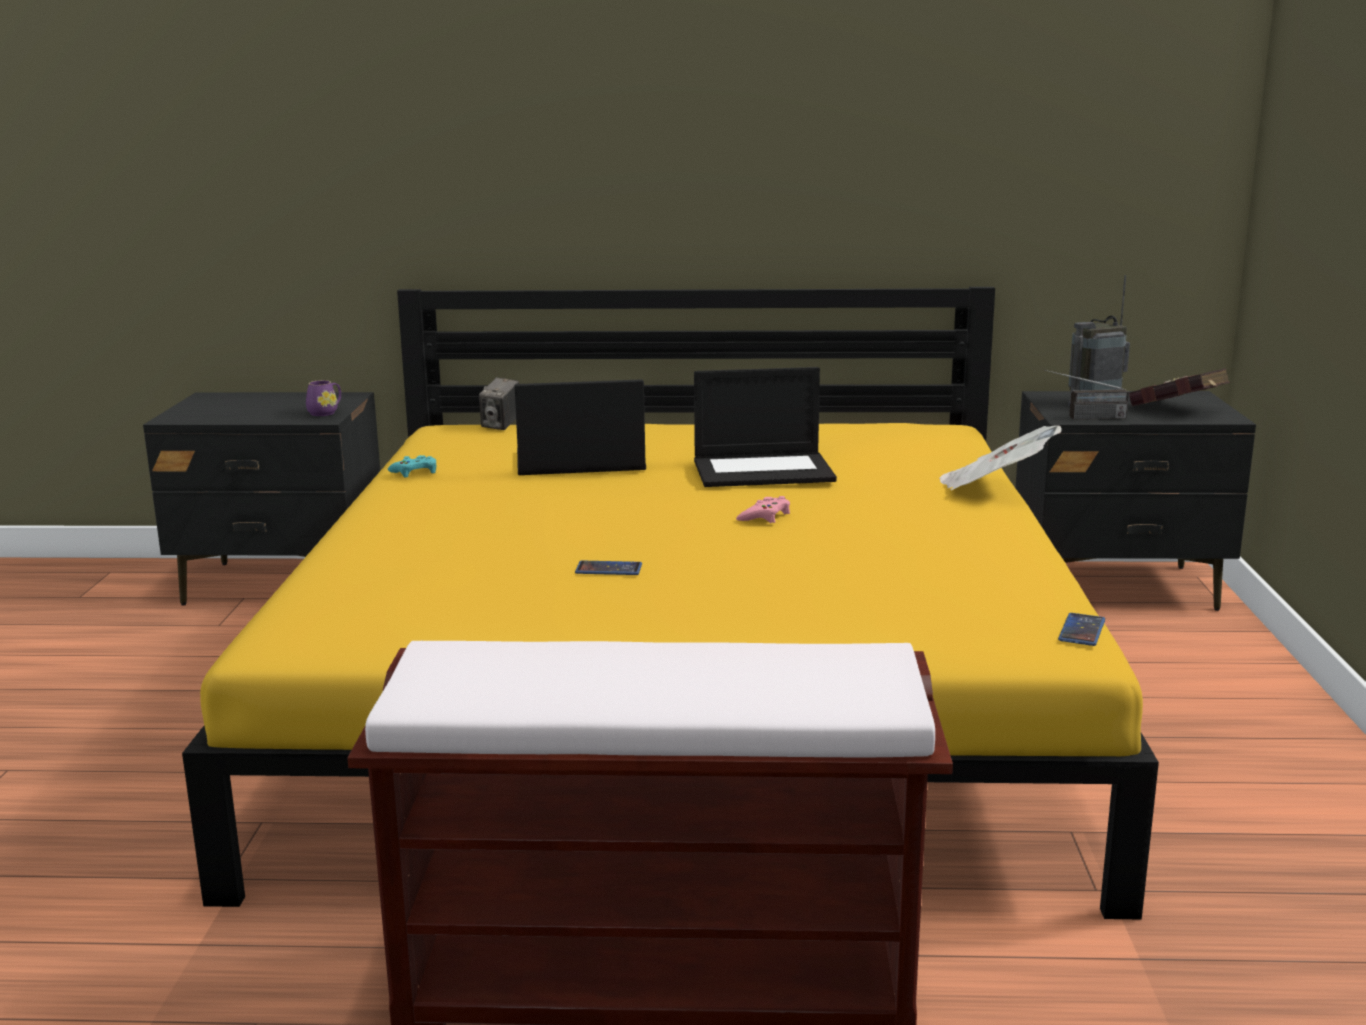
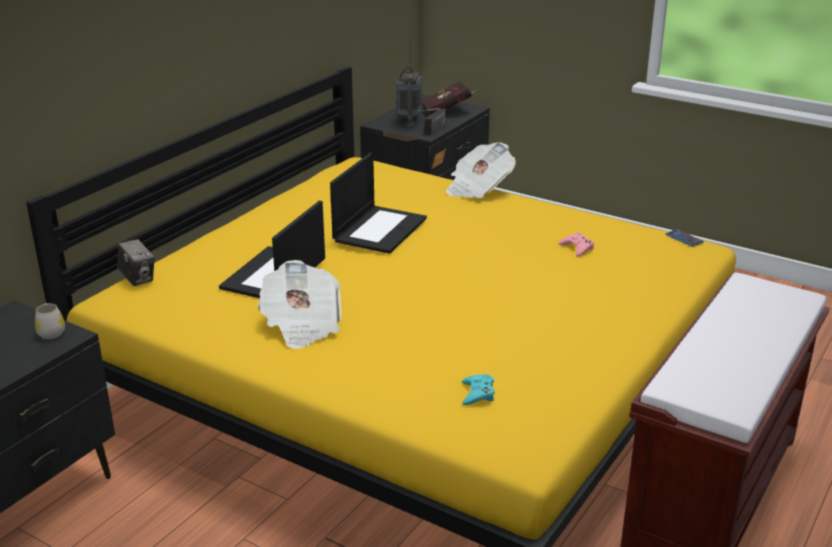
camera: 60 degrees left, 10 degrees up
purple mug [306,380,341,416] -> white mug [35,303,65,339]
turquoise game controller [388,455,436,478] -> turquoise game controller moved to [462,374,495,405]
phone [575,561,642,575] -> none
pink game controller [736,496,790,523] -> pink game controller moved to [559,232,594,257]
none -> newspaper [258,260,342,349]

